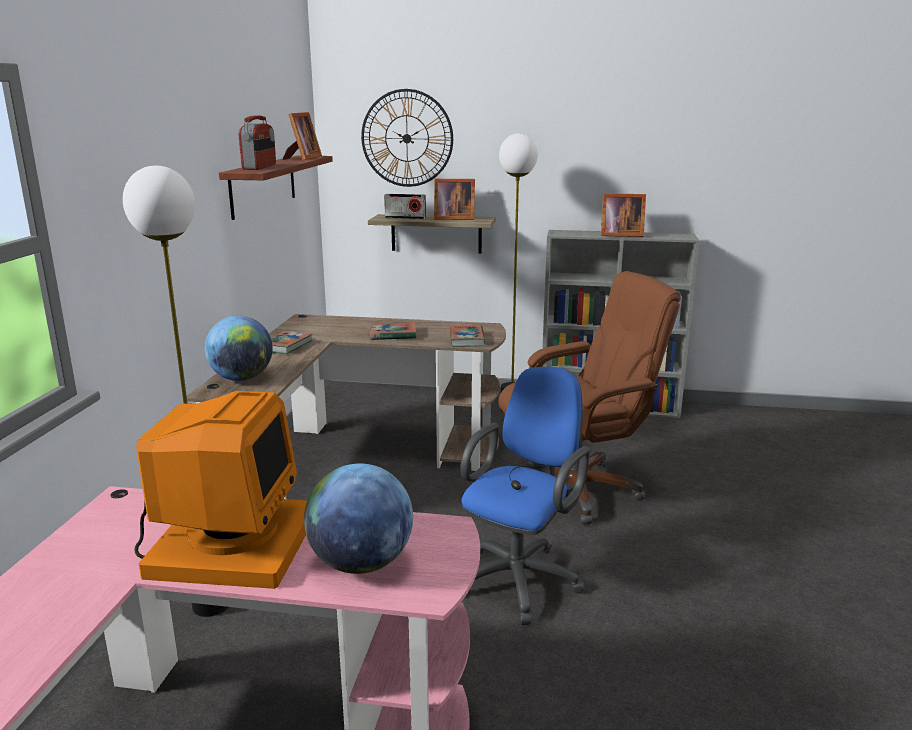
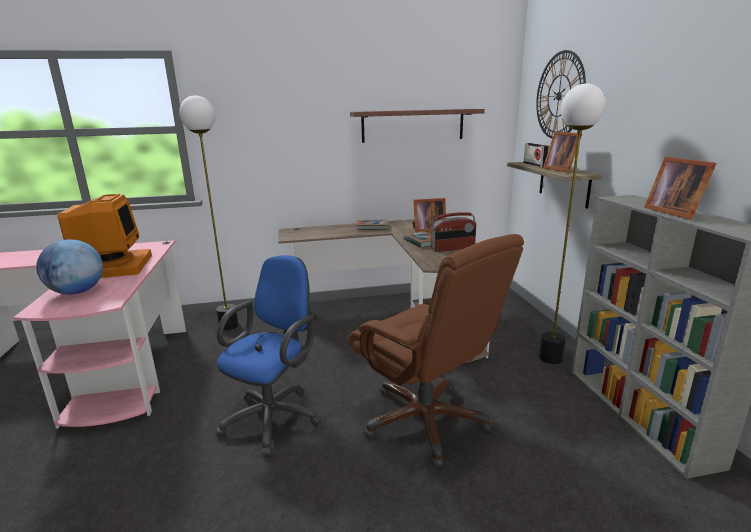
camera: 70 degrees right, 0 degrees up
monitor [134,391,308,589] -> monitor turned 90 degrees counterclockwise [57,194,152,278]
globe [205,316,273,381] -> none
radio [239,116,276,170] -> radio moved to [431,212,477,252]
picture frame [283,112,322,160] -> picture frame moved to [413,198,446,232]
book [450,324,486,347] -> none
blue office chair [460,367,590,625] -> blue office chair turned 75 degrees counterclockwise [215,255,321,457]

